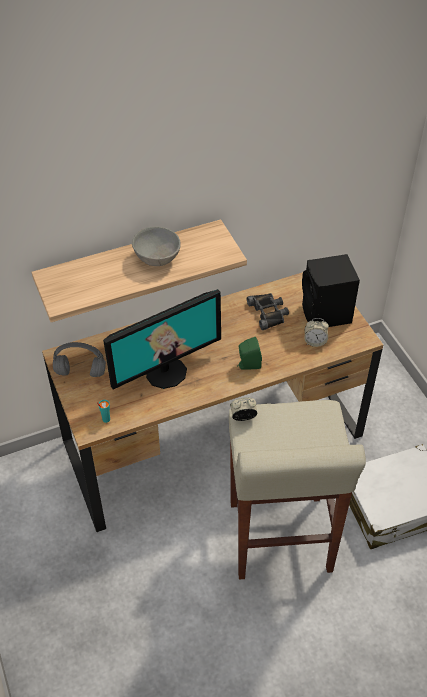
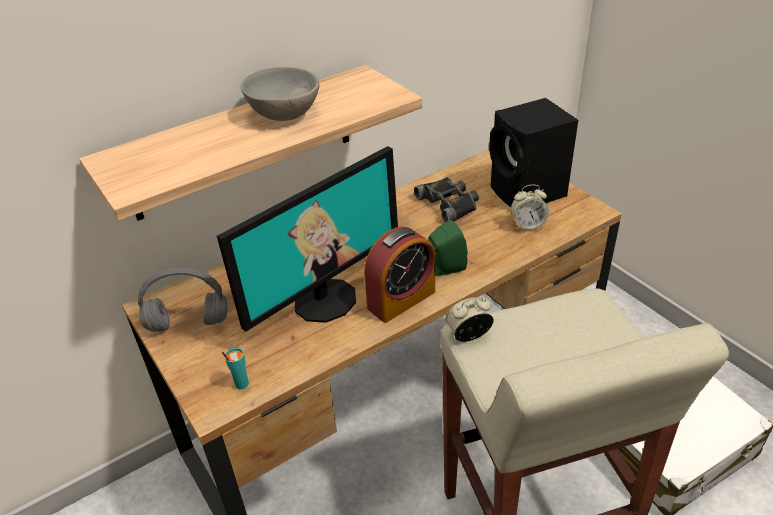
camera: 10 degrees left, 10 degrees down
none -> alarm clock [364,227,435,323]

